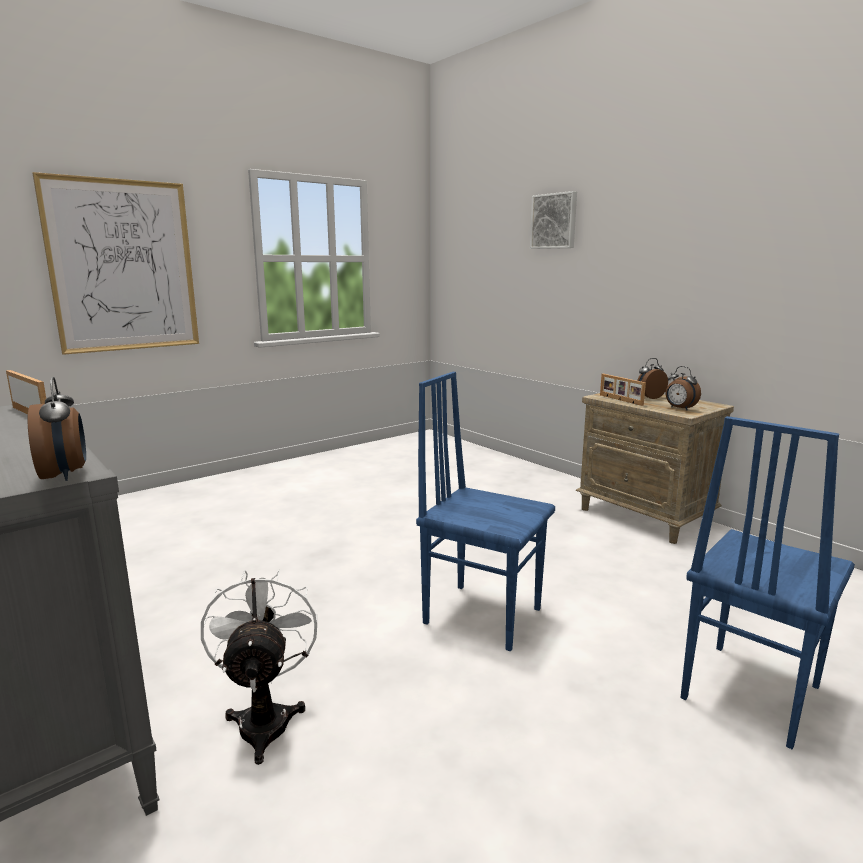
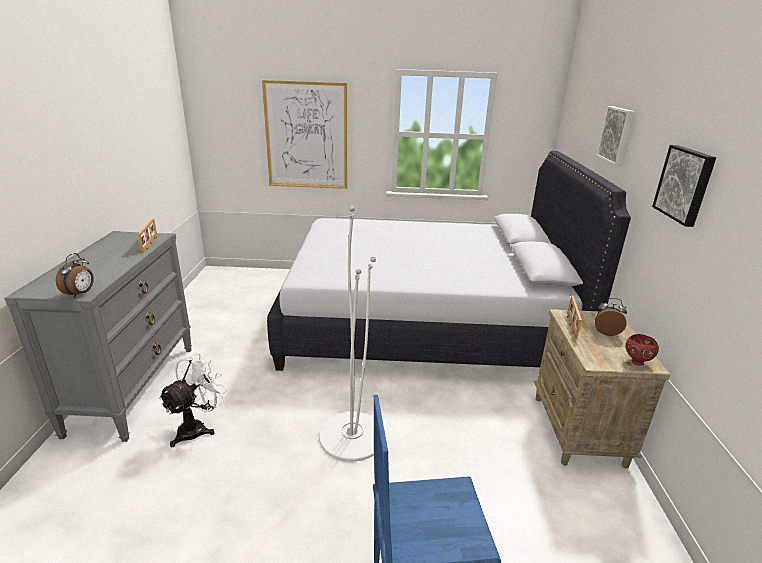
camera: 40 degrees right, 10 degrees up
blue chair [416,372,555,652] -> white floor lamp [319,206,376,462]
alarm clock [666,366,701,410] -> none
none -> white bed [267,151,631,371]
none -> red bowl [625,334,659,366]
none -> picture [652,145,716,227]

